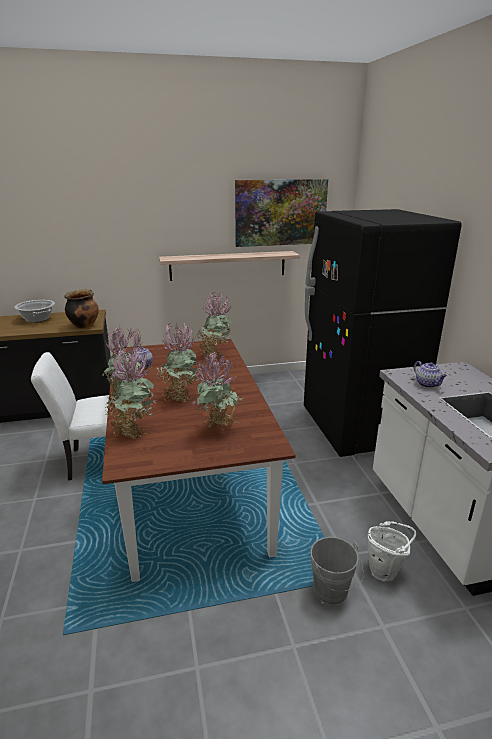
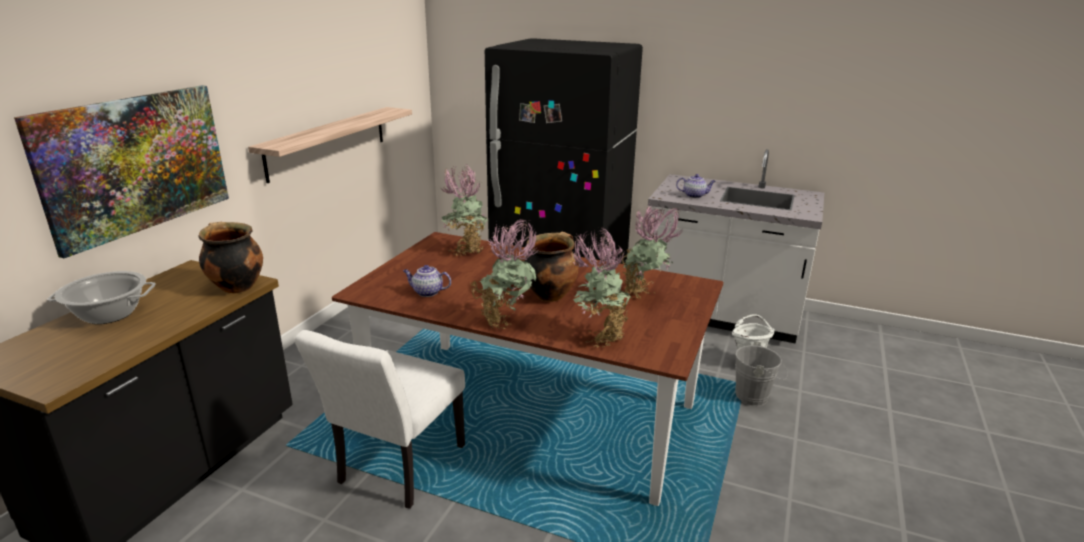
camera: 55 degrees left, 0 degrees up
potted plant [156,321,200,402] -> cooking pot [525,232,579,302]
picture [235,179,328,247] -> picture moved to [14,85,229,258]

